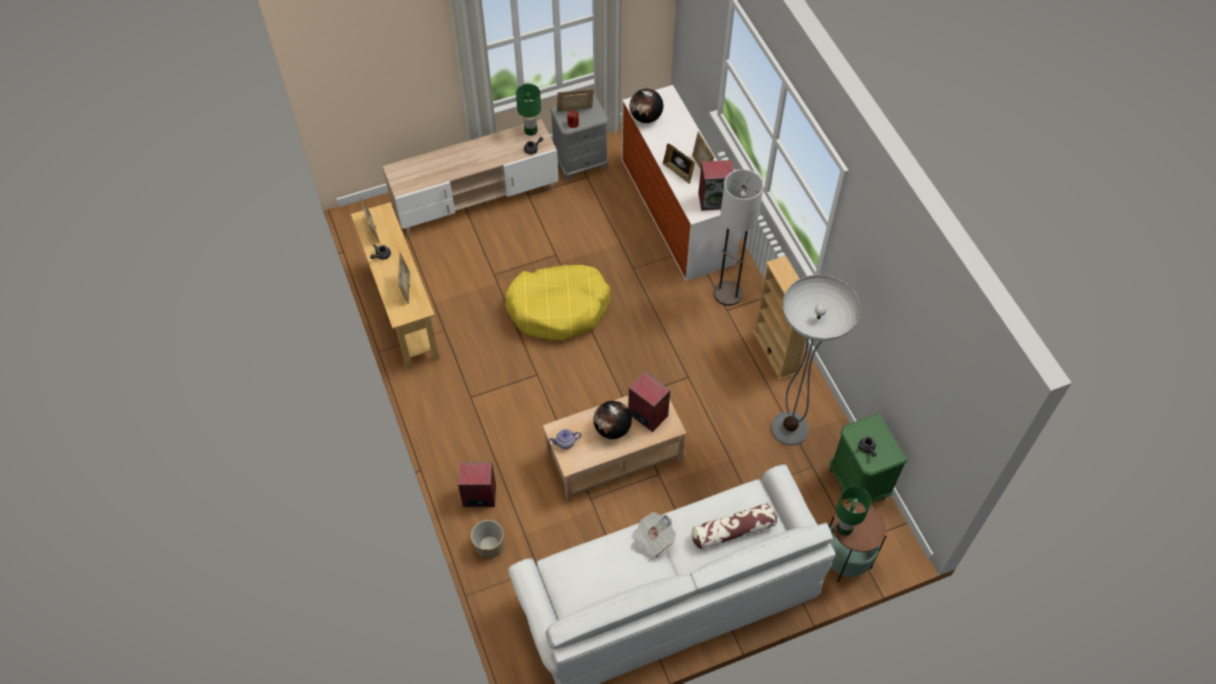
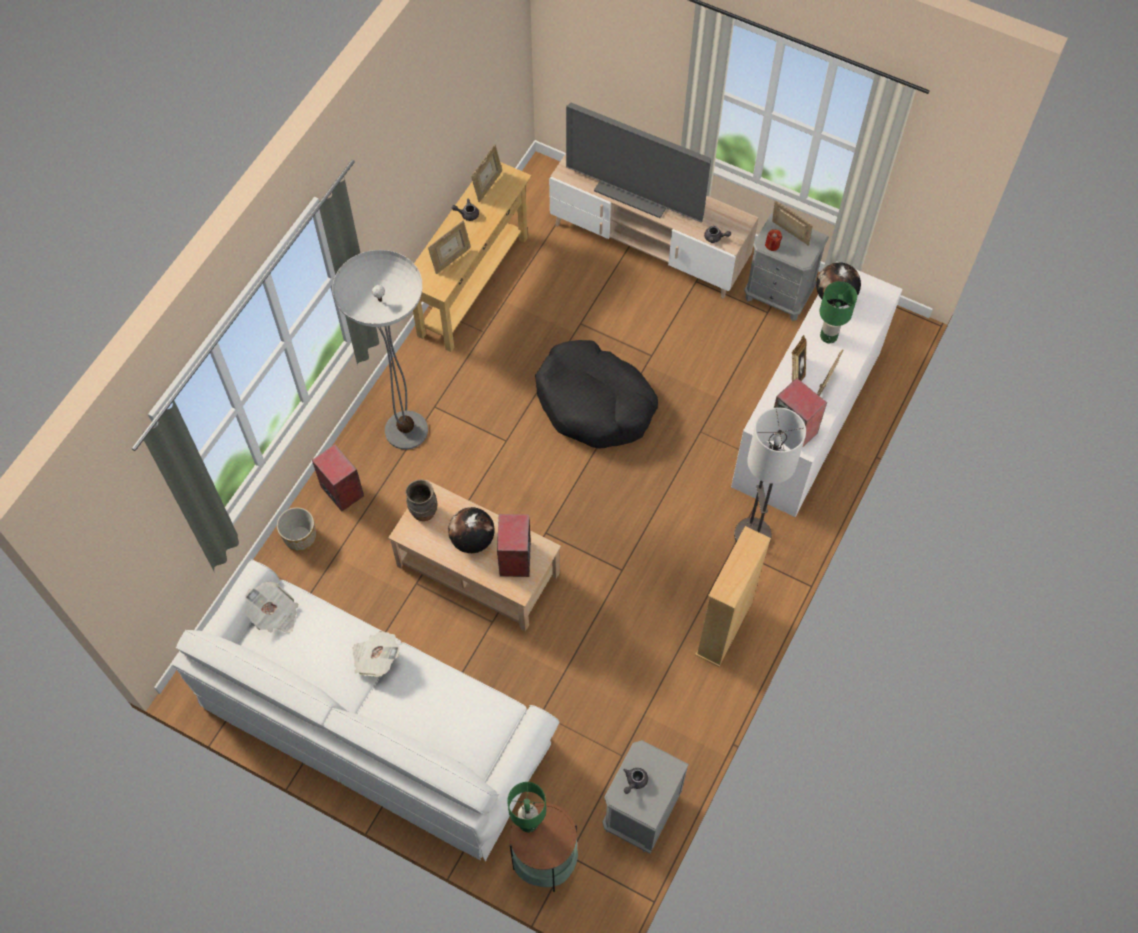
camera: 50 degrees right, 5 degrees up
yellow dog bed [505,265,611,340] -> black dog bed [535,340,658,448]
green table lamp [516,84,541,136] -> green table lamp moved to [820,281,857,343]
teapot [549,429,581,449] -> brown vase [405,480,437,521]
pillow [692,503,777,550] -> none
floor lamp [771,275,861,445] -> floor lamp moved to [332,250,428,450]
green nightstand [829,413,907,503] -> grey nightstand [602,740,689,854]
none -> newspaper [245,582,299,633]
none -> television [566,103,711,223]

